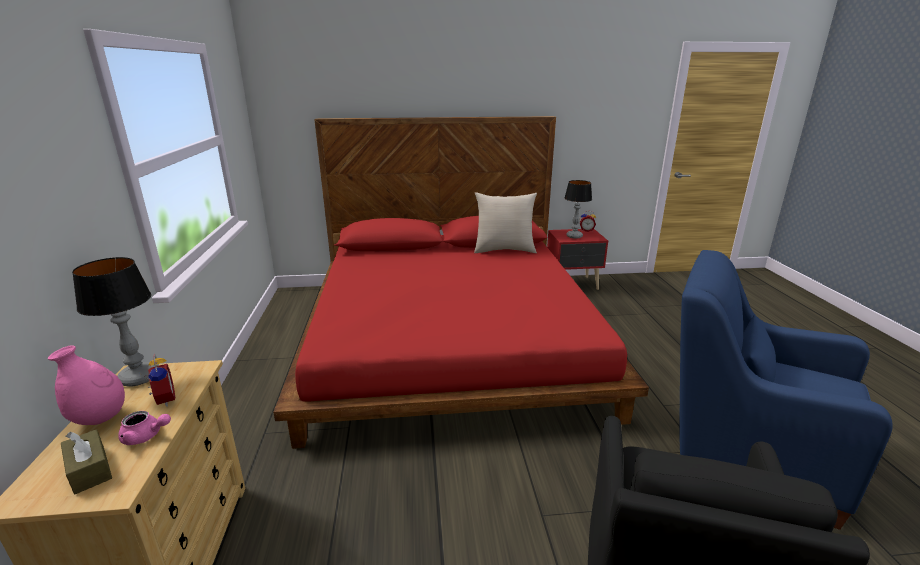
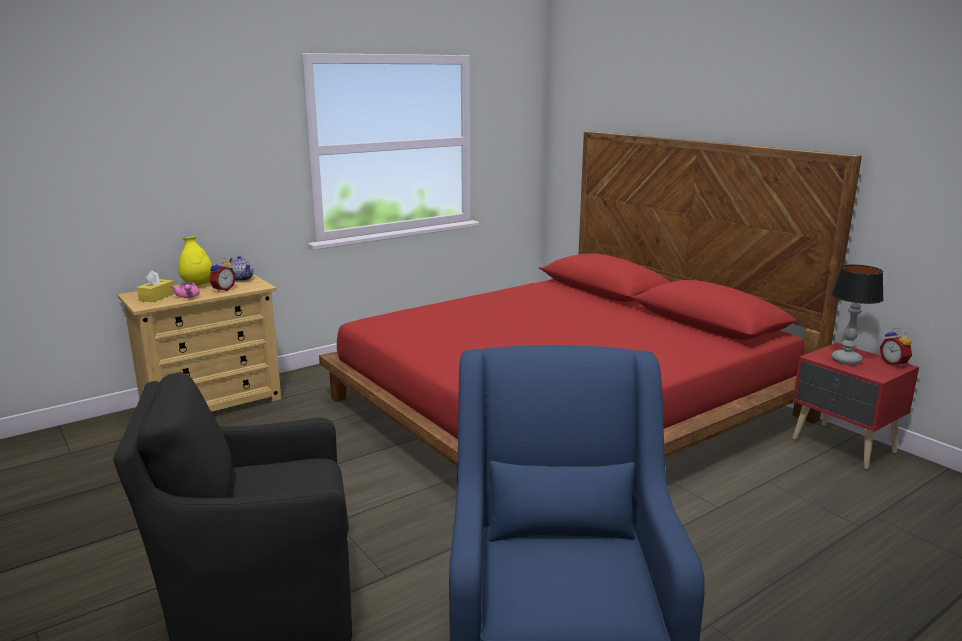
camera: 60 degrees right, 5 degrees down
pink vase [48,345,125,425] -> yellow vase [179,236,212,285]
brown tissue box [61,429,112,494] -> yellow tissue box [137,270,175,302]
table lamp [72,257,157,387] -> teapot [228,256,254,281]
beige pillow [474,192,537,253] -> none

